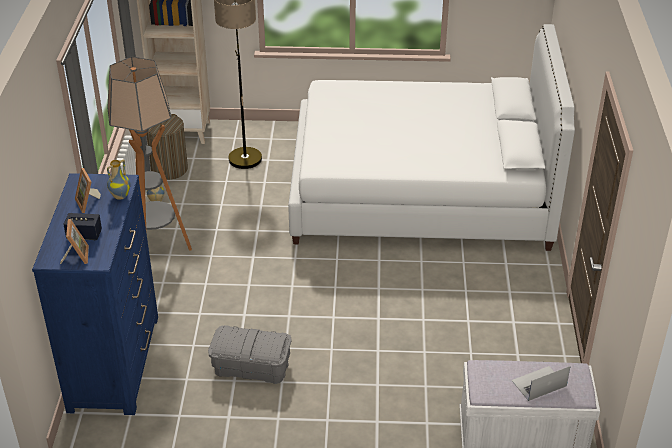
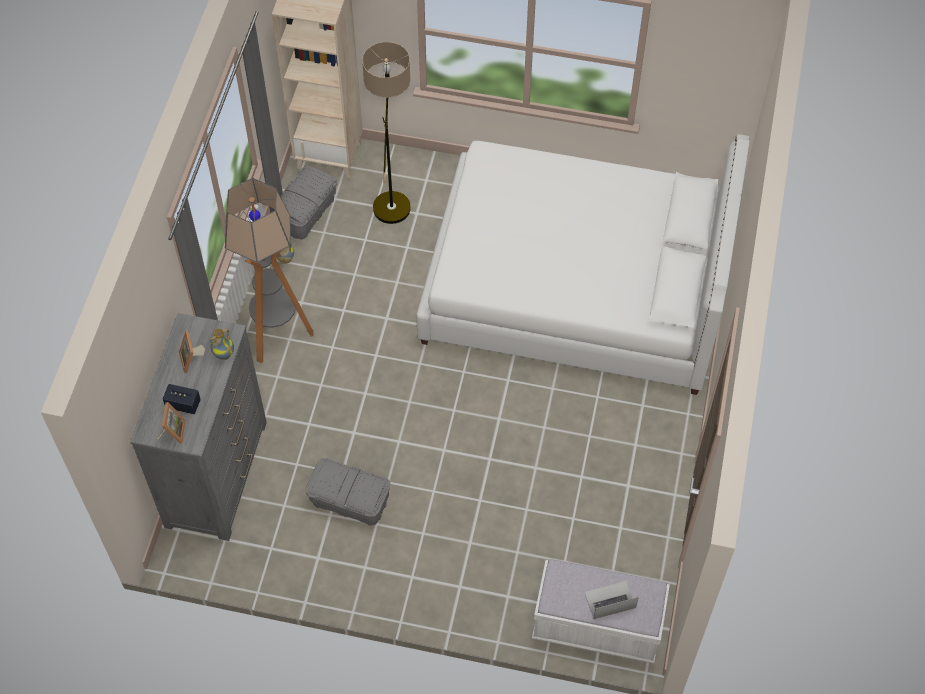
camera: 10 degrees right, 20 degrees up
blue dresser [32,173,158,415] -> grey dresser [130,313,267,541]
laundry basket [146,114,188,180] -> grey storage box [281,166,337,239]

